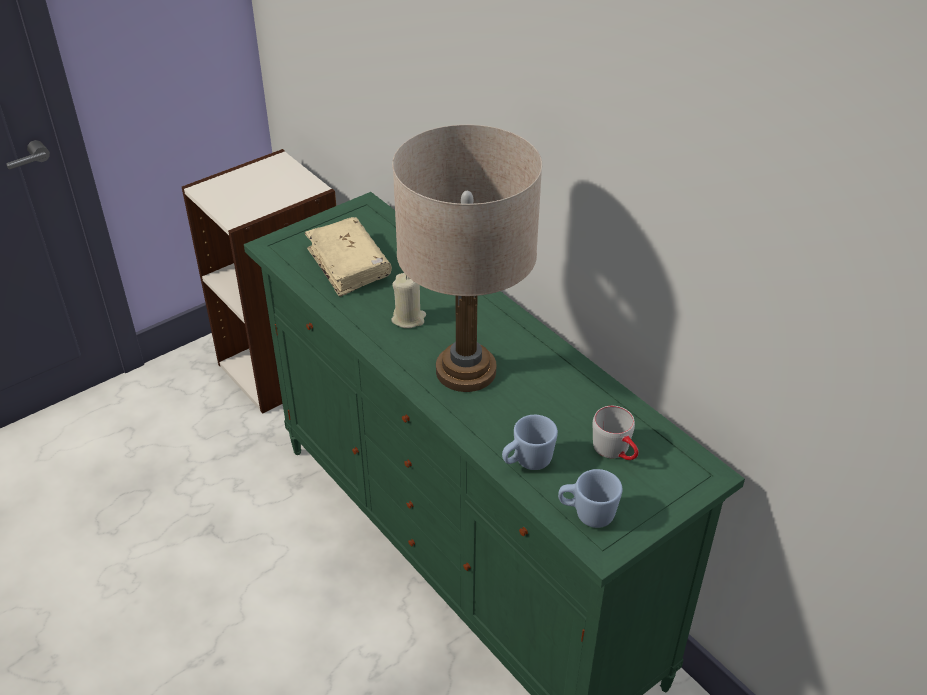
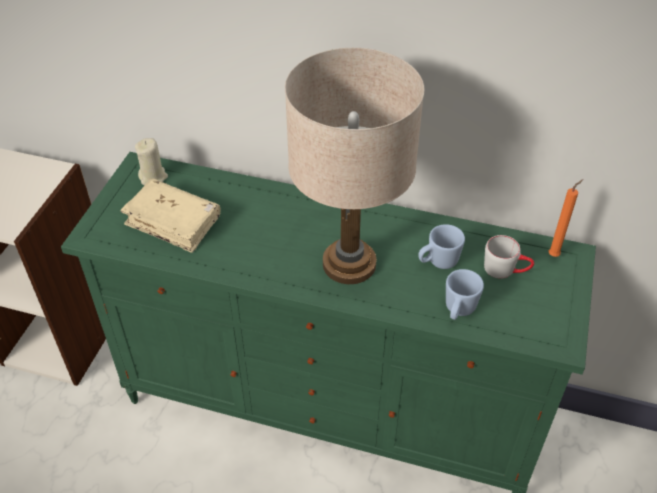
camera: 35 degrees left, 5 degrees up
beige candle [391,273,426,328] -> beige candle moved to [135,138,168,185]
blue mug [558,469,622,528] -> blue mug moved to [418,224,465,269]
none -> orange candle [549,179,583,257]

